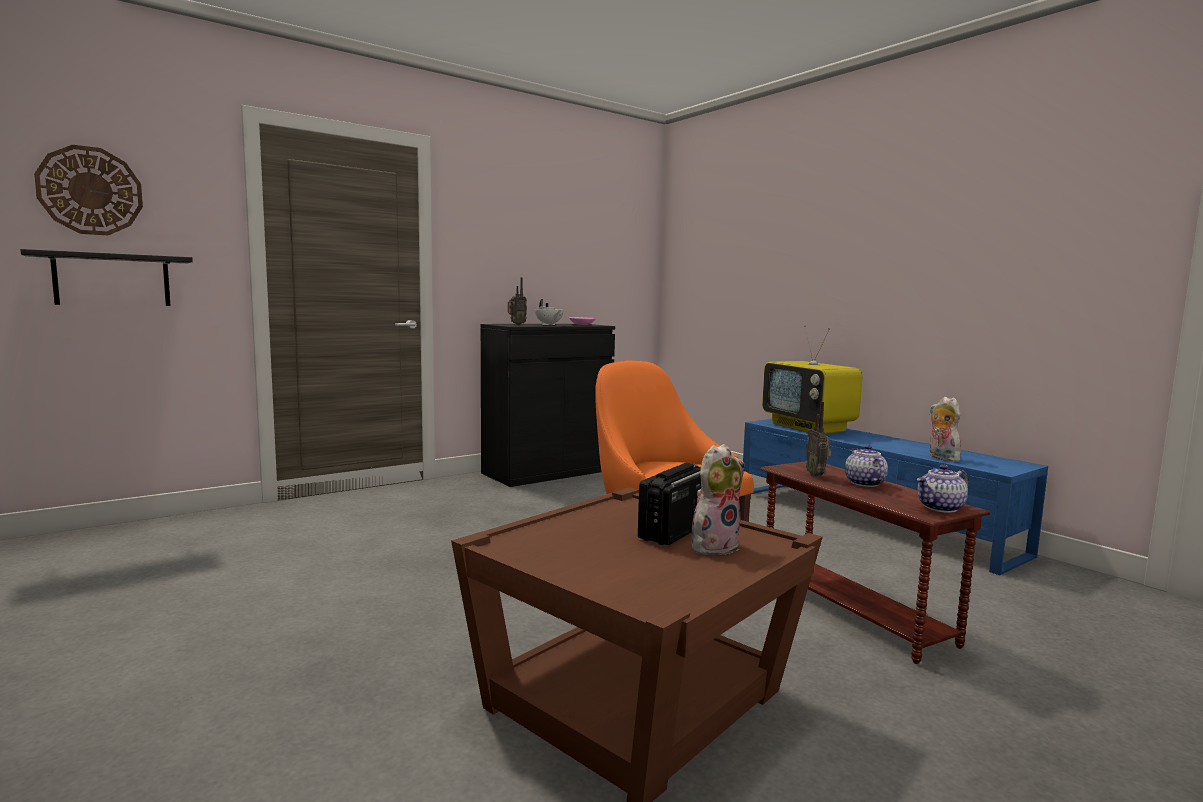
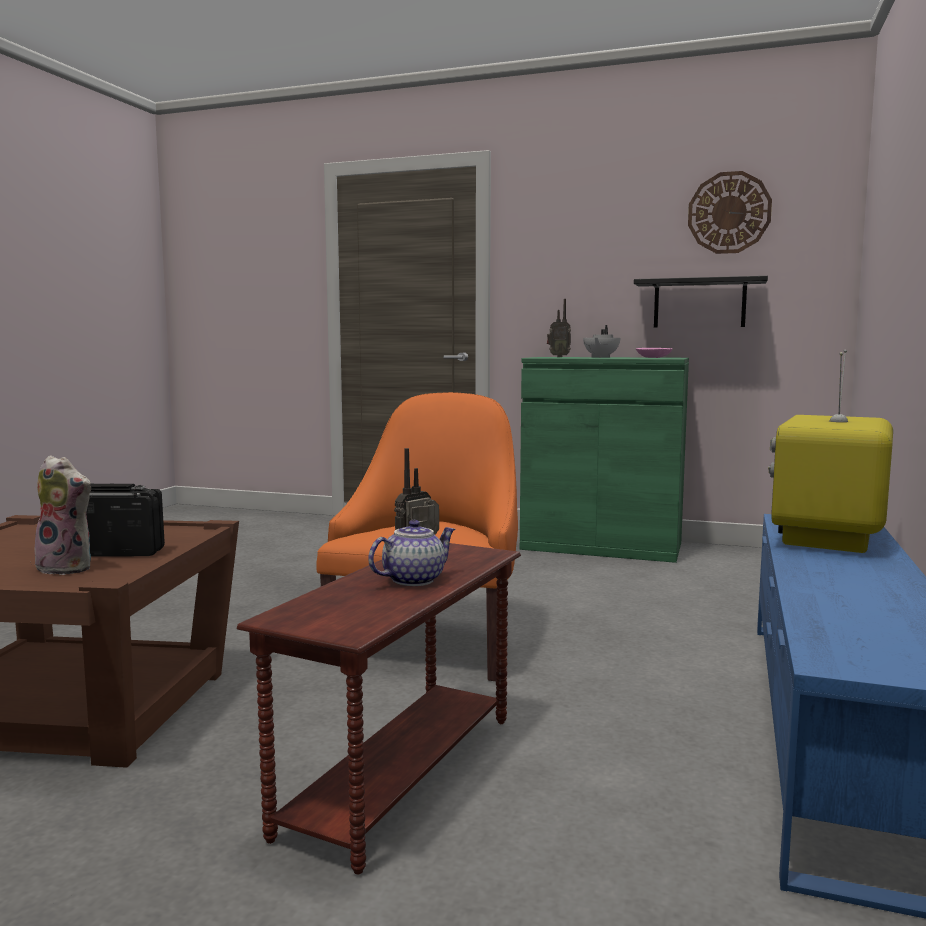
camera: 55 degrees right, 0 degrees up
black shelf [20,249,193,306] -> black shelf moved to [634,276,768,328]
wall clock [34,145,143,235] -> wall clock moved to [688,171,772,254]
black cabinet [481,324,615,487] -> green cabinet [520,357,689,563]
teapot [917,465,969,513] -> none
plush toy [929,397,964,461] -> none

